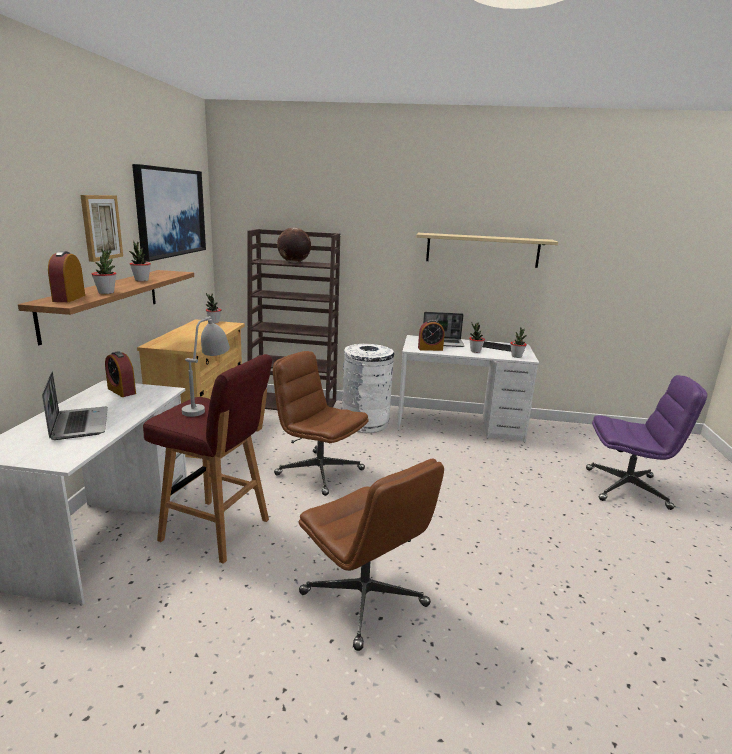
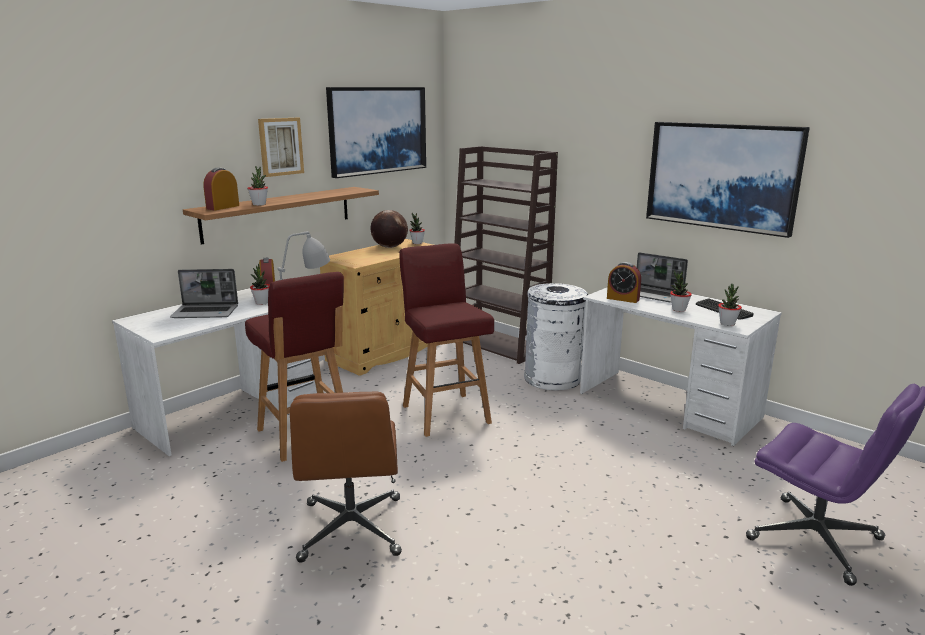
camera: 35 degrees right, 0 degrees up
laptop [42,372,108,440] -> laptop turned 75 degrees clockwise [170,269,238,318]
potted plant [129,241,151,281] -> potted plant moved to [250,264,270,305]
brown office chair [273,351,368,496] -> red stool [399,243,494,437]
globe [277,228,311,263] -> globe moved to [371,210,408,248]
shelf [416,233,558,268] -> picture [646,122,810,238]

